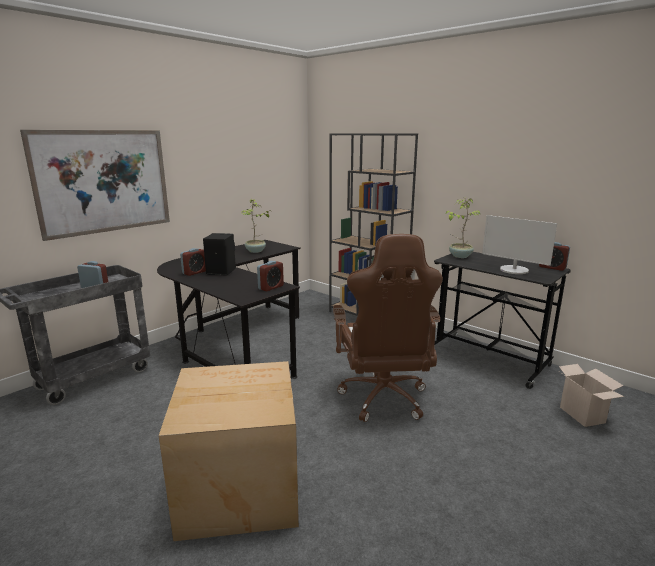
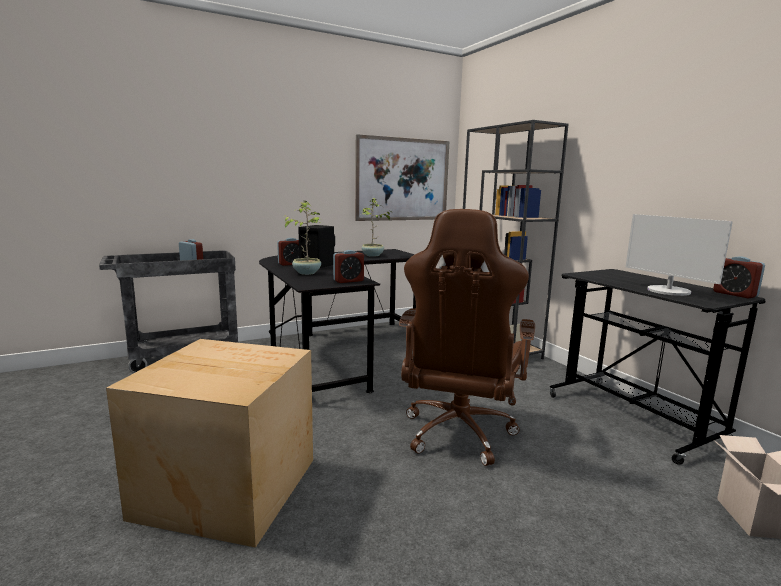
camera: 20 degrees right, 5 degrees down
picture [20,130,170,241] -> picture moved to [355,134,449,221]
potted plant [446,197,480,258] -> potted plant moved to [283,201,322,275]

